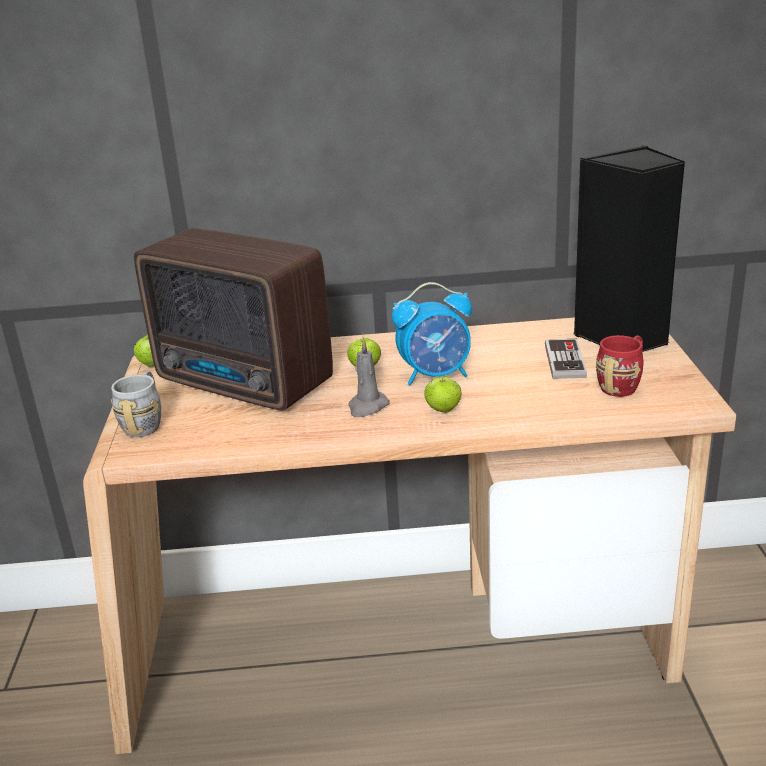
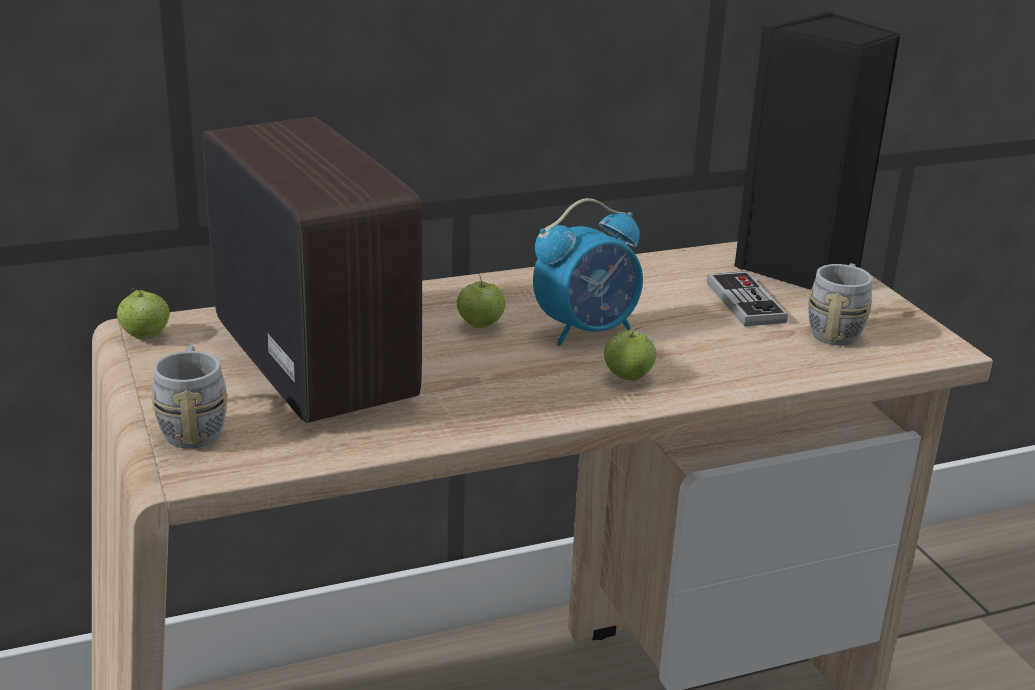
camera: 20 degrees left, 0 degrees up
radio [134,228,333,411] -> radio turned 135 degrees counterclockwise [203,117,422,423]
grey candle [348,338,390,417] -> none
red mug [596,335,644,397] -> grey mug [808,263,873,345]

